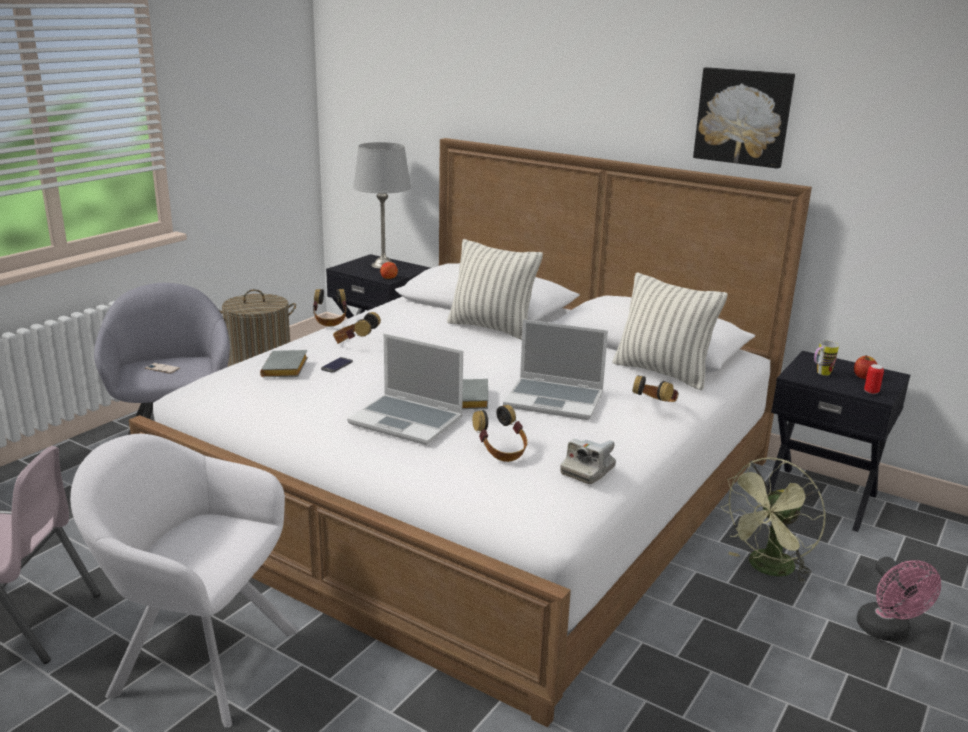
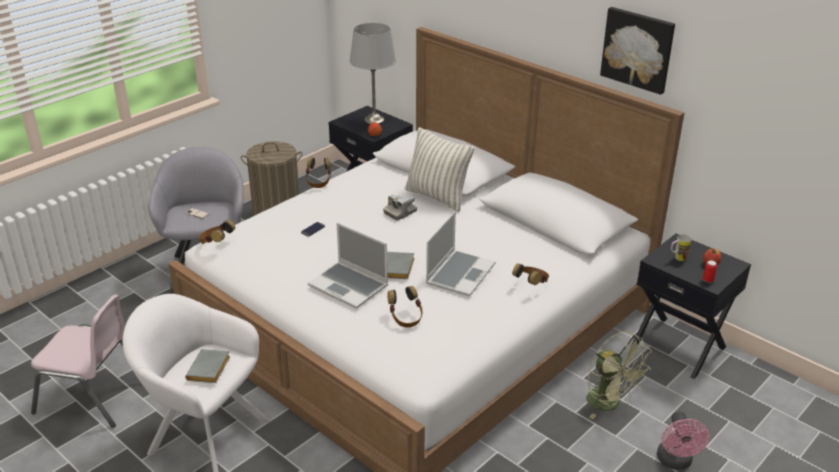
camera: 10 degrees right, 10 degrees up
grey book [260,350,308,377] -> grey book moved to [185,349,230,383]
headphones [333,312,381,344] -> headphones moved to [199,220,235,244]
laptop [503,319,608,420] -> laptop turned 90 degrees counterclockwise [426,211,496,297]
camera [560,439,616,484] -> camera moved to [383,194,417,221]
pillow [613,272,728,390] -> none
green fan [720,458,826,583] -> green fan turned 90 degrees counterclockwise [586,332,652,419]

